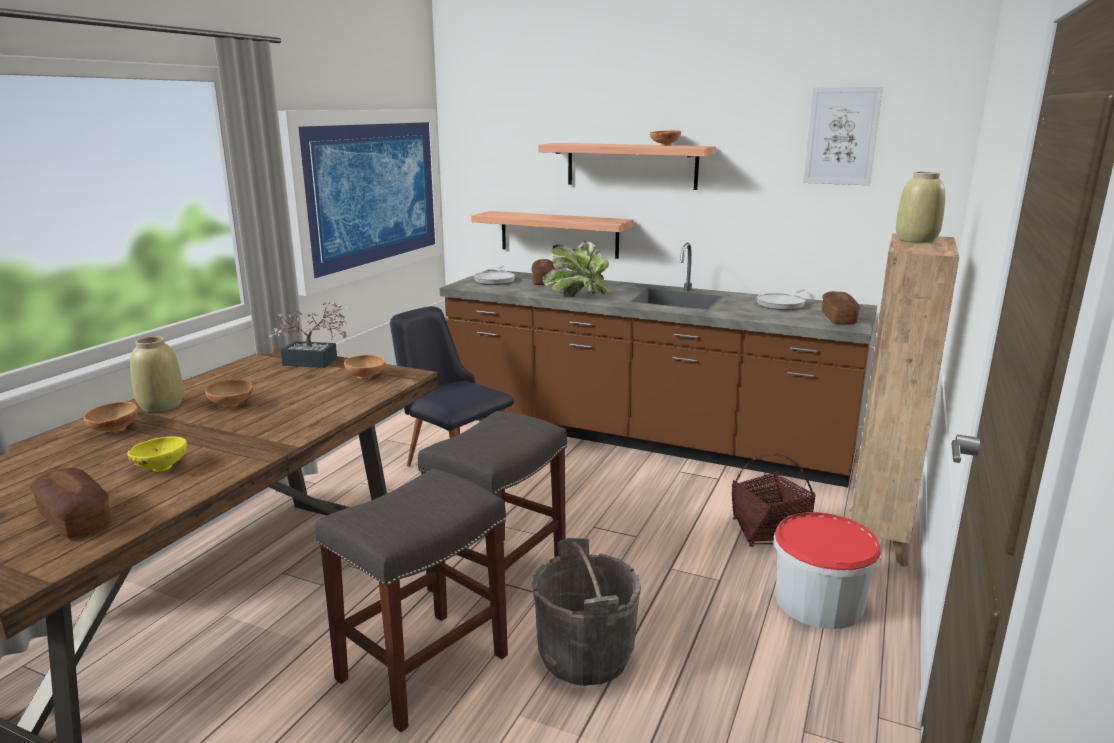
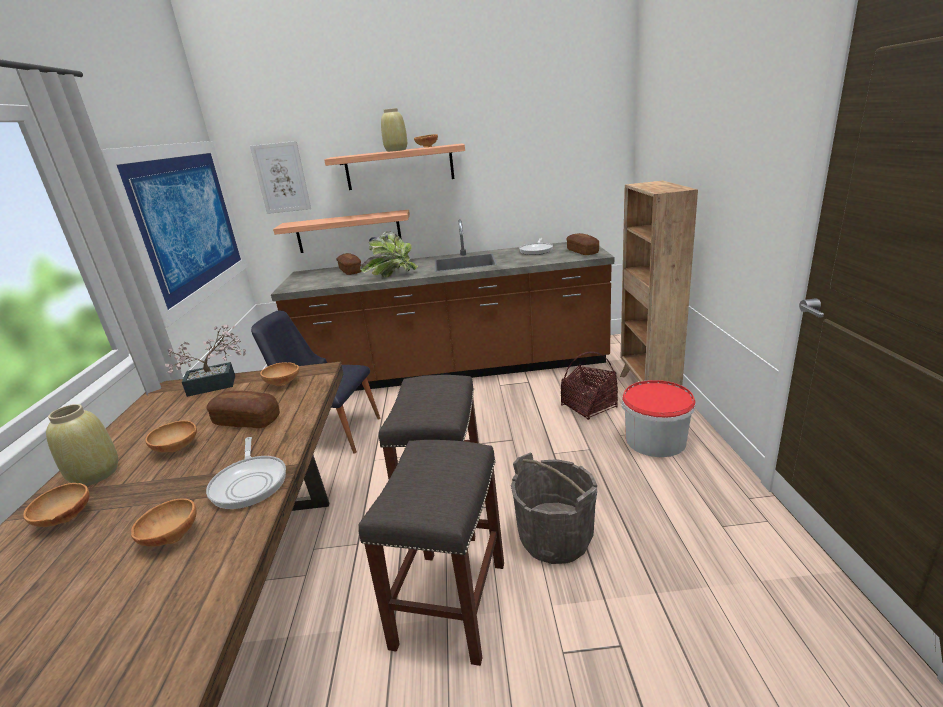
camera: 25 degrees left, 5 degrees up
bread [30,468,111,538] -> bread moved to [206,391,280,428]
yellow bowl [127,436,187,472] -> brown bowl [131,498,197,547]
frying pan [474,265,515,285] -> frying pan moved to [206,437,286,509]
picture [803,87,883,185] -> picture moved to [250,141,311,214]
beige vase [896,172,945,243] -> beige vase moved to [381,108,407,152]

